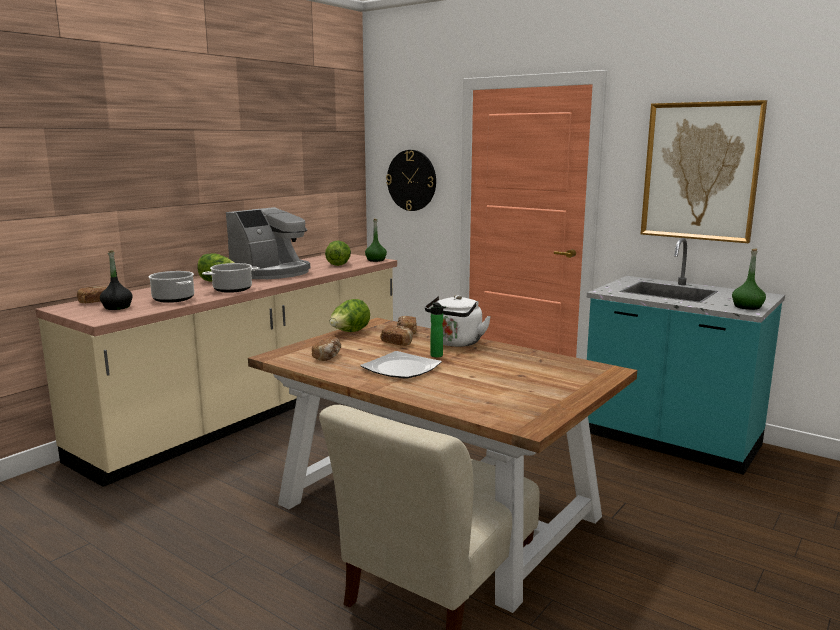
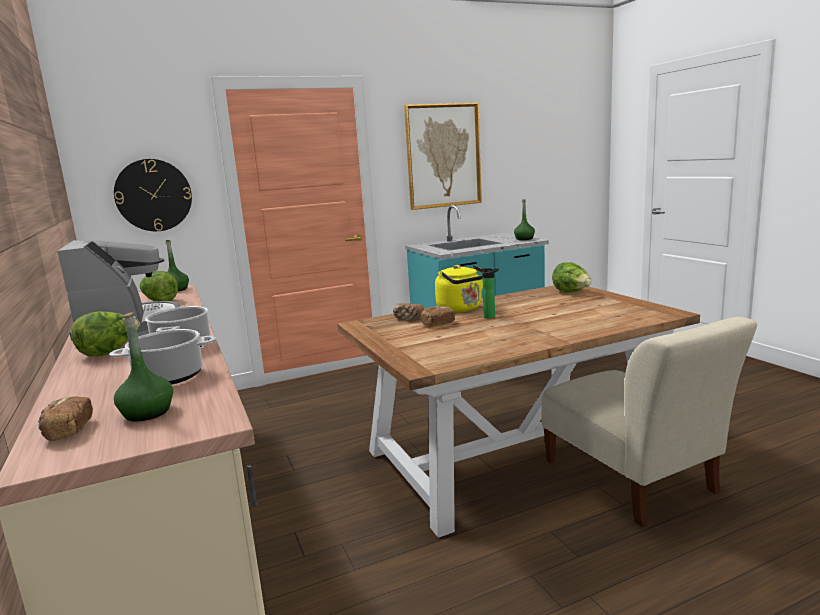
camera: 60 degrees left, 0 degrees up
black bottle [100,250,133,310] -> green bottle [114,312,173,422]
bread [312,337,341,361] -> none
lettuce [330,299,370,332] -> lettuce moved to [552,262,592,292]
plate [360,351,442,379] -> none
white kettle [425,295,491,347] -> yellow kettle [435,265,484,313]

